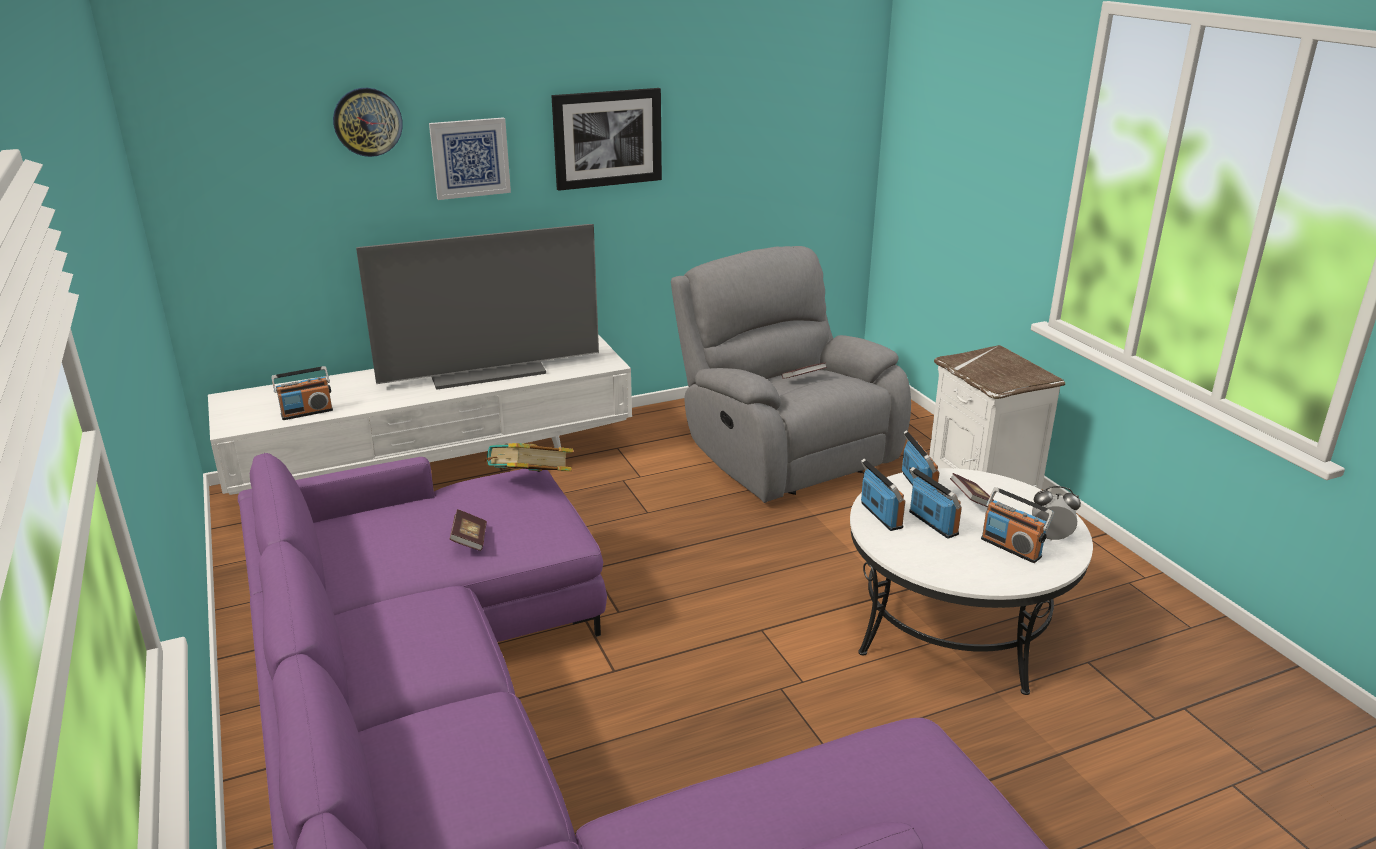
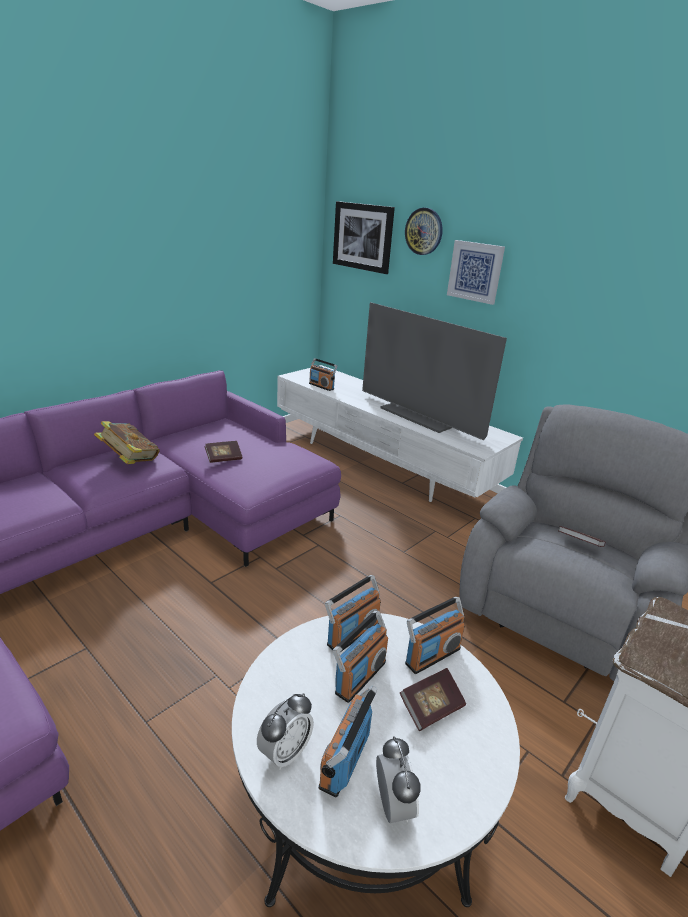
camera: 65 degrees right, 0 degrees up
book [485,443,573,472] -> book moved to [94,421,160,464]
picture [552,88,662,191] -> picture moved to [333,201,395,274]
none -> alarm clock [257,693,314,770]

